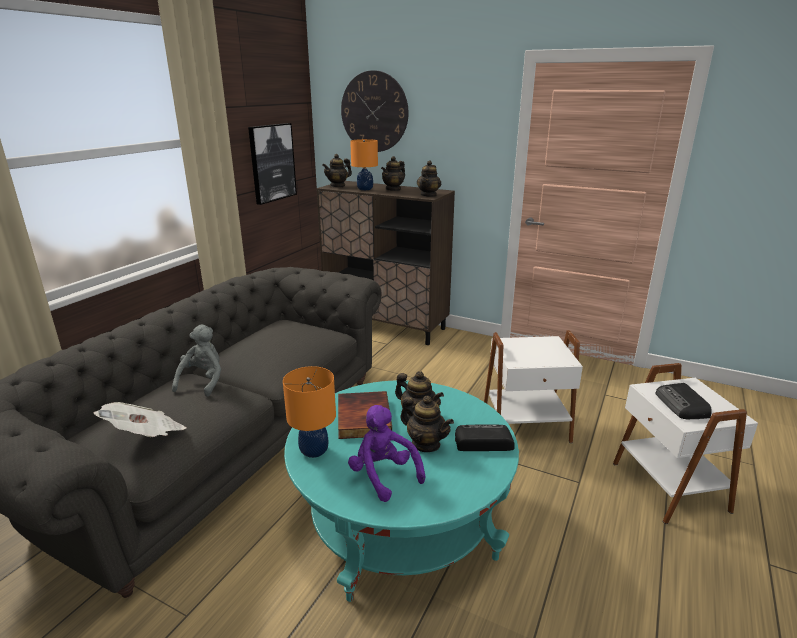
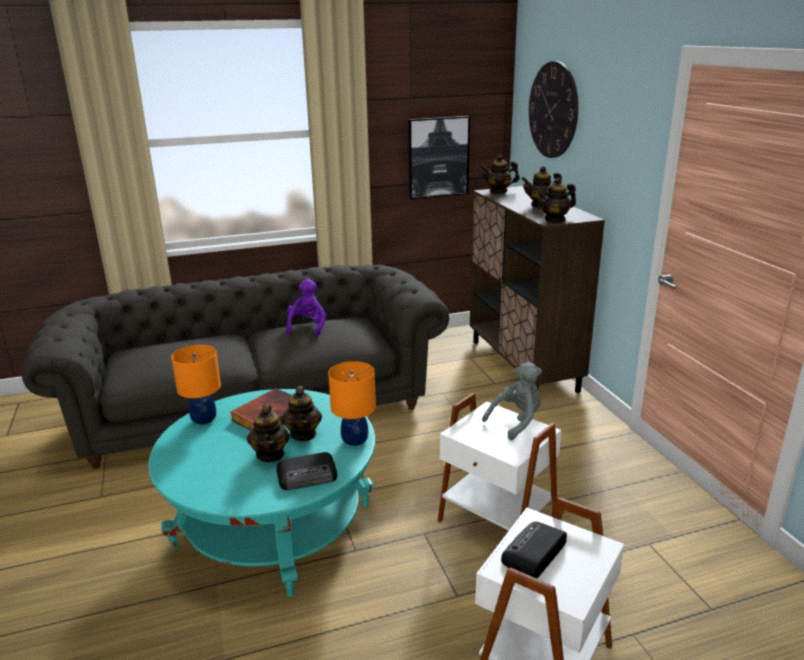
camera: 45 degrees right, 0 degrees up
newspaper [94,402,187,437] -> none
grey plush toy [172,325,221,397] -> grey plush toy moved to [482,362,542,440]
purple plush toy [348,405,425,502] -> purple plush toy moved to [286,279,326,337]
orange table lamp [350,139,378,190] -> orange table lamp moved to [328,361,376,446]
radio [455,424,515,451] -> radio turned 120 degrees clockwise [276,452,337,490]

